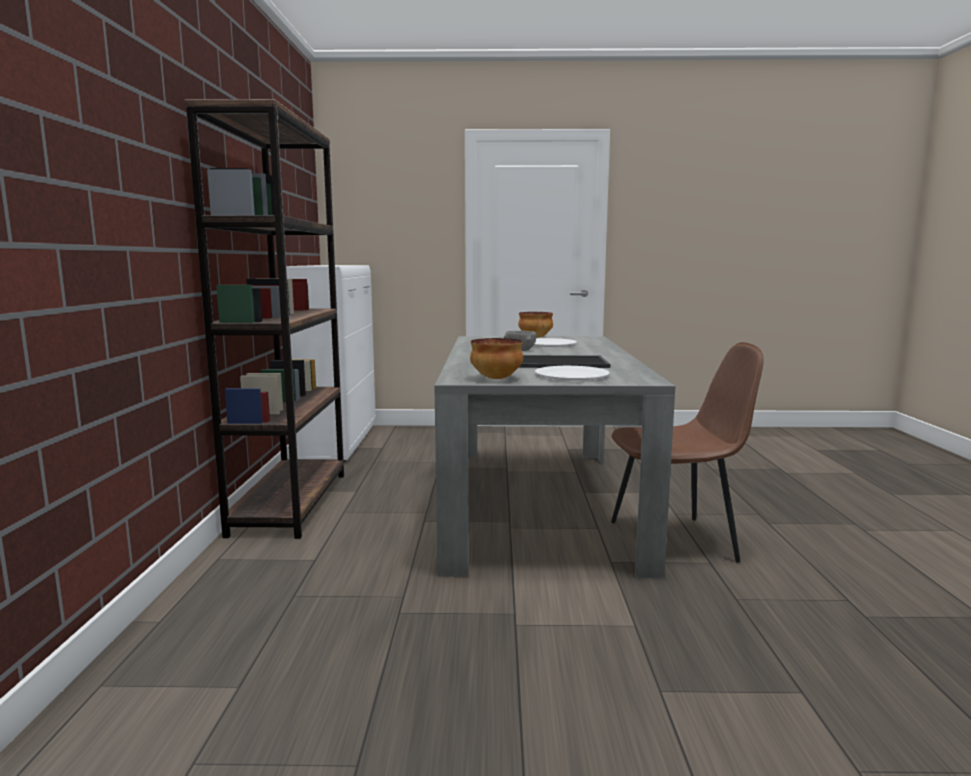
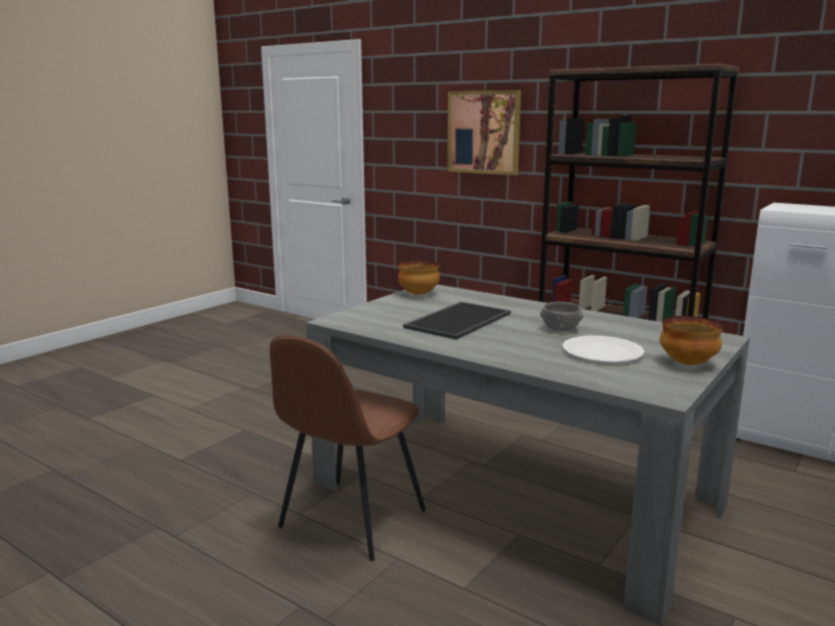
camera: 125 degrees right, 5 degrees up
white plate [535,366,610,381] -> none
none -> picture [447,90,521,175]

